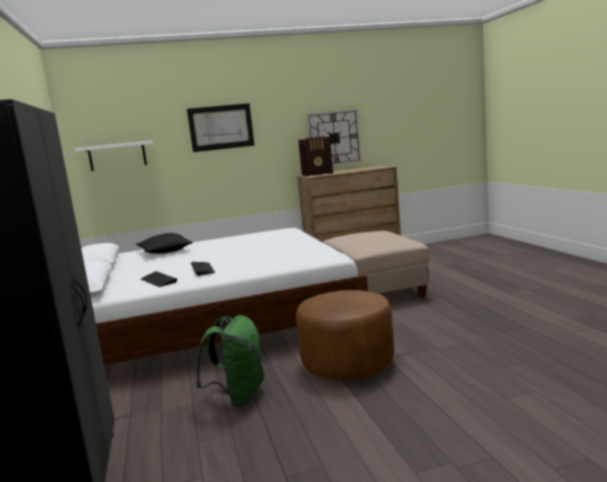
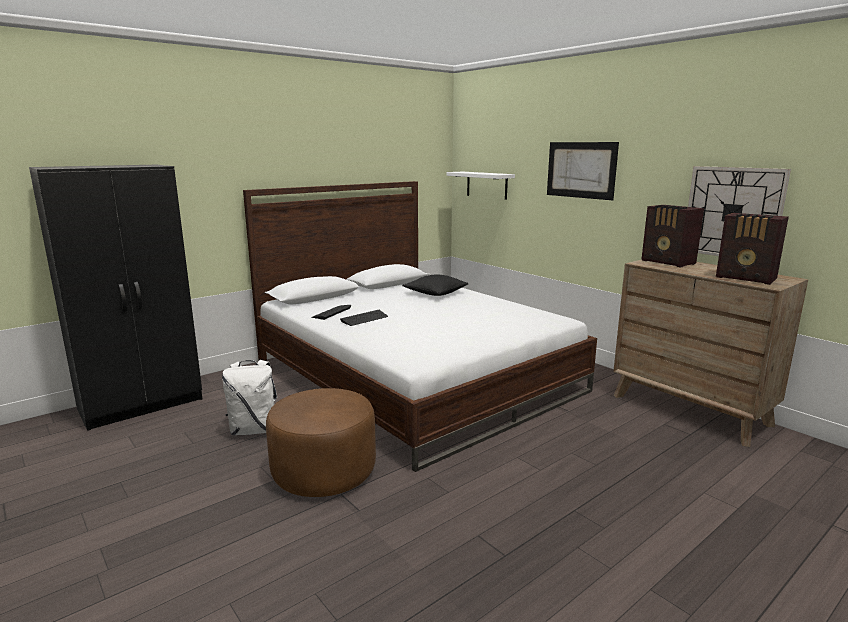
camera: 65 degrees right, 5 degrees up
green backpack [196,315,264,407] -> white backpack [222,360,277,435]
beige ottoman [323,231,429,297] -> none
none -> radio [716,213,789,285]

